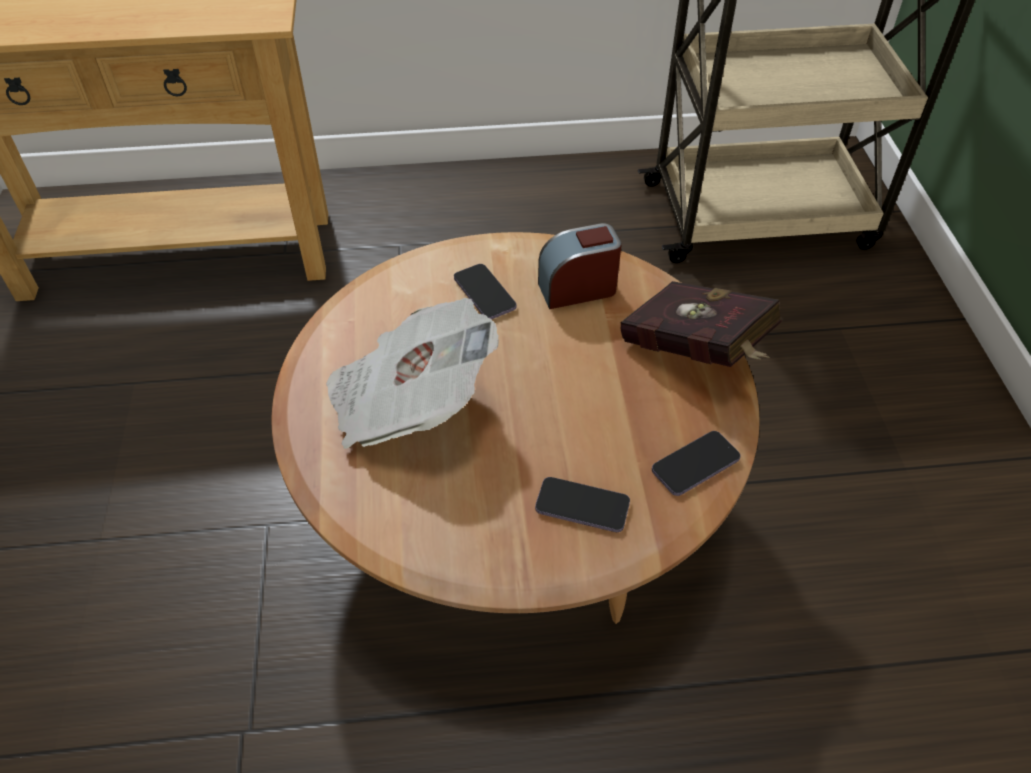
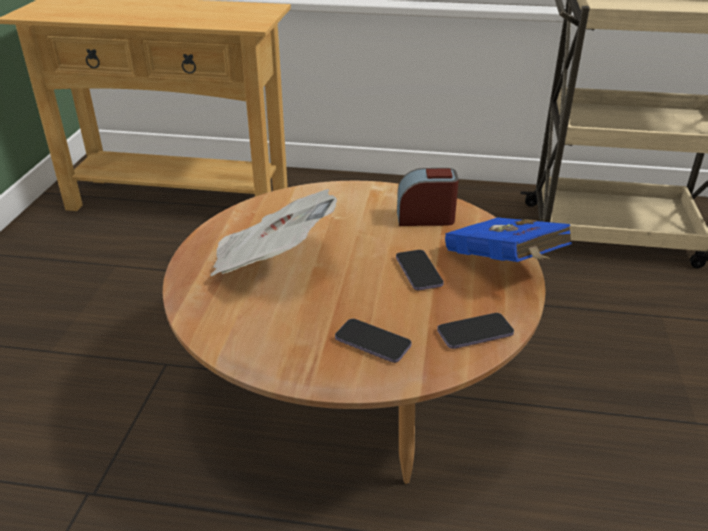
camera: 15 degrees right, 15 degrees down
phone [454,264,516,319] -> phone moved to [396,250,444,290]
red book [620,281,782,367] -> blue book [445,217,572,262]

